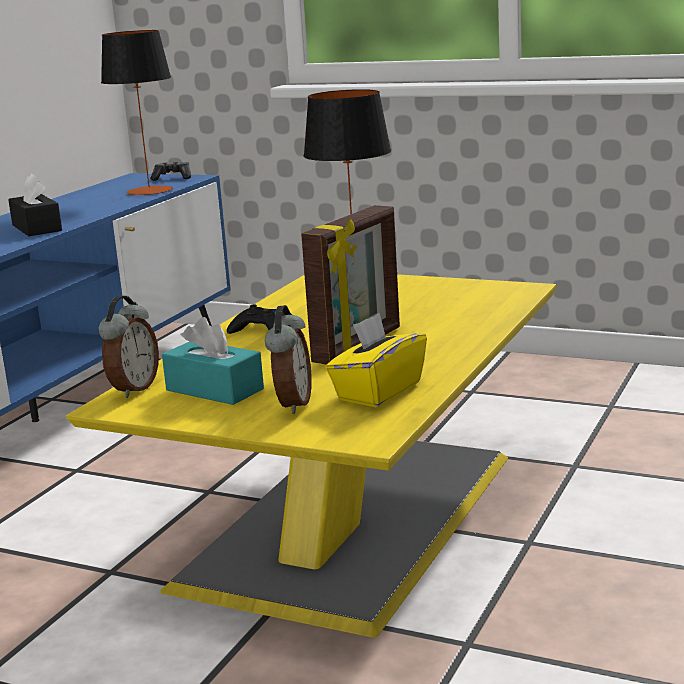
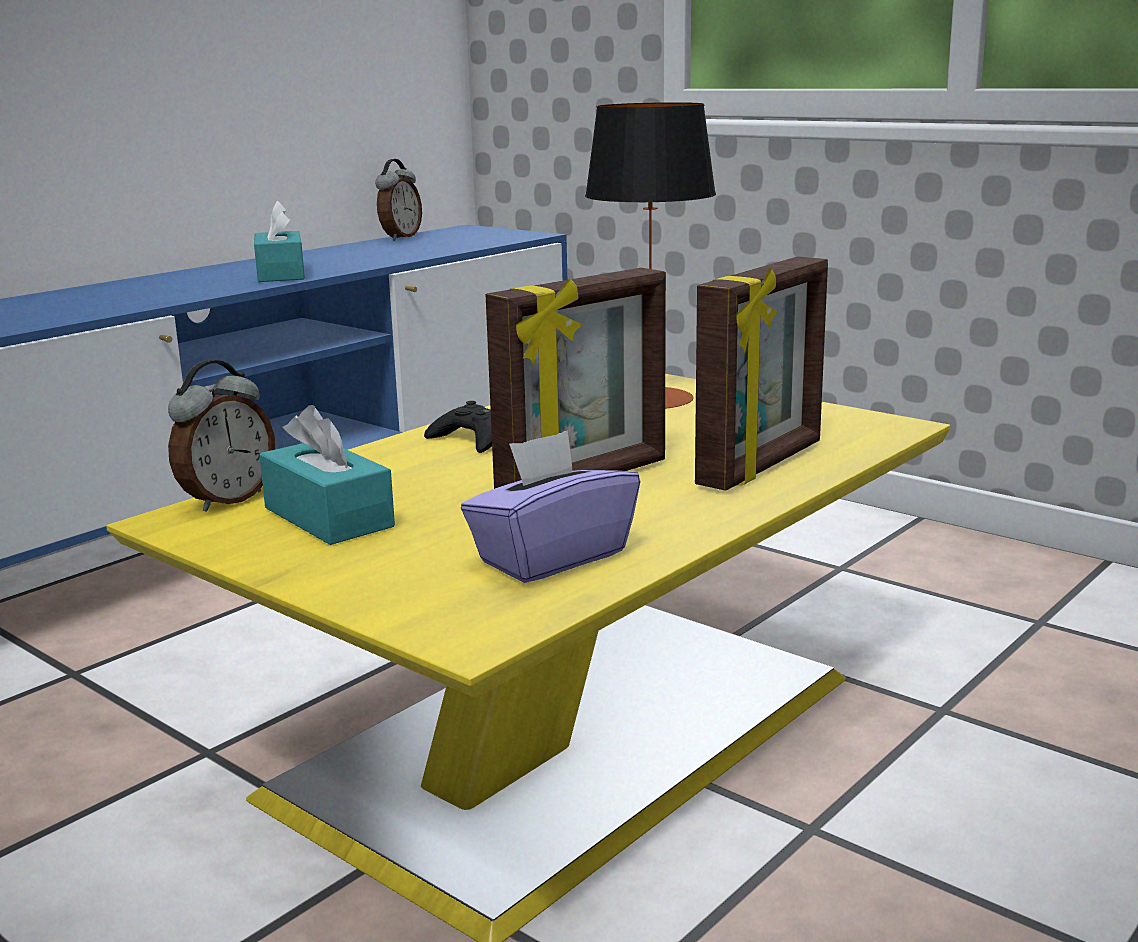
camera: 15 degrees right, 0 degrees up
black tissue box [8,173,62,236] -> turquoise tissue box [254,201,305,282]
table lamp [101,30,173,195] -> none
game controller [151,162,191,181] -> none
alarm clock [265,305,312,414] -> alarm clock moved to [376,159,422,241]
yellow tissue box [326,313,427,407] -> purple tissue box [461,430,641,583]
none -> picture frame [695,256,828,491]

